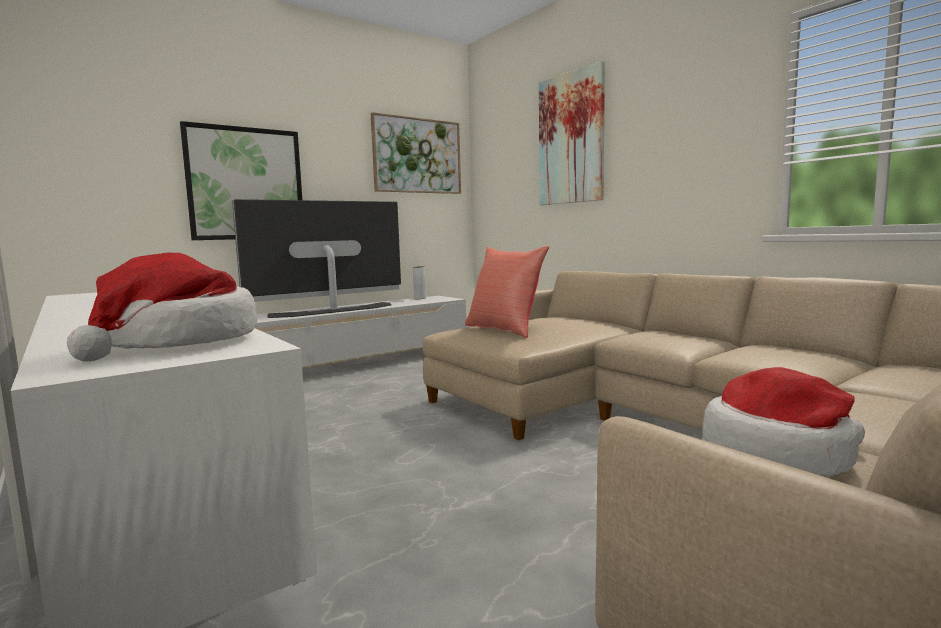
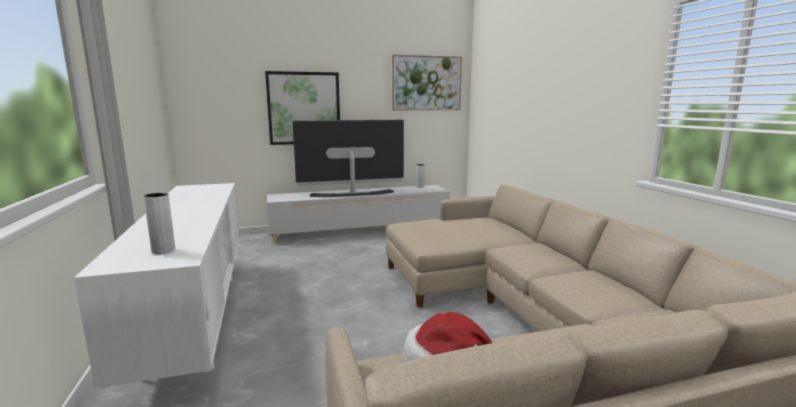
camera: 20 degrees right, 5 degrees up
hat [67,253,257,362] -> grey vase [144,193,175,254]
red pillow [465,246,549,338] -> none
picture [539,61,605,205] -> none

